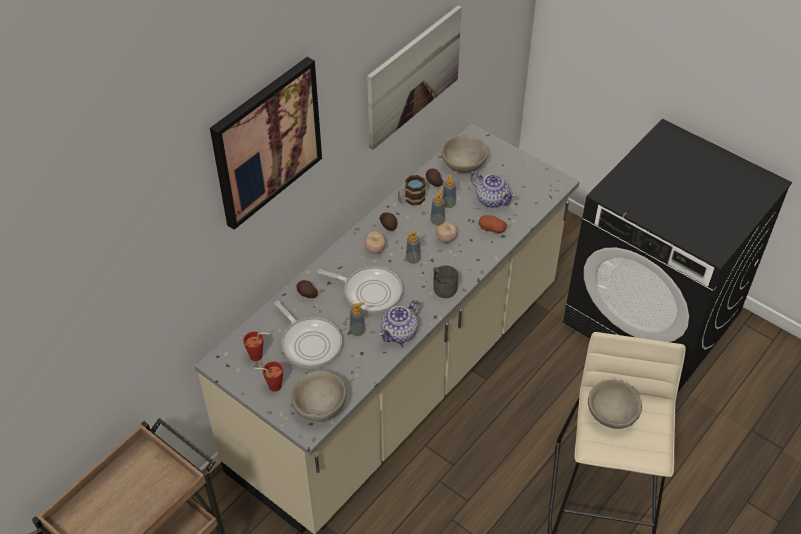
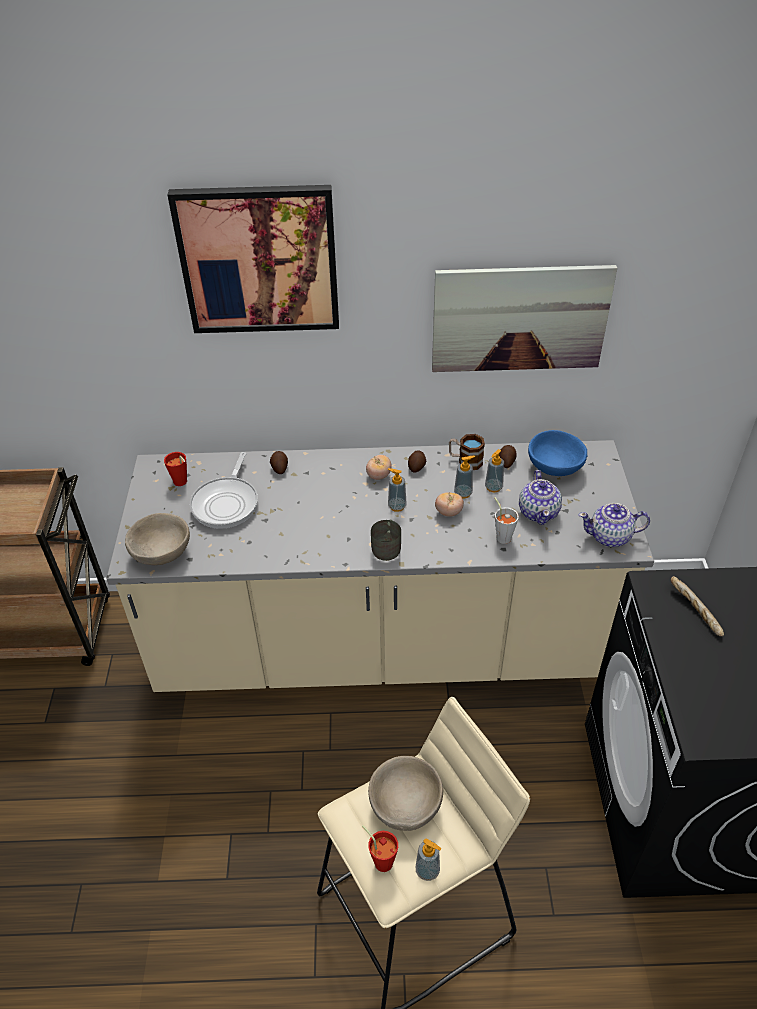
camera: 50 degrees right, 5 degrees down
red cup [255,361,283,392] -> red cup moved to [362,825,398,872]
frying pan [317,266,403,314] -> none
soap dispenser [349,302,366,336] -> soap dispenser moved to [416,838,441,881]
teapot [378,300,420,343] -> teapot moved to [579,503,650,547]
beige bowl [442,136,488,173] -> blue bowl [528,430,588,476]
potato [479,215,507,233] -> grey cup [494,497,519,544]
none -> bread [670,576,724,636]

